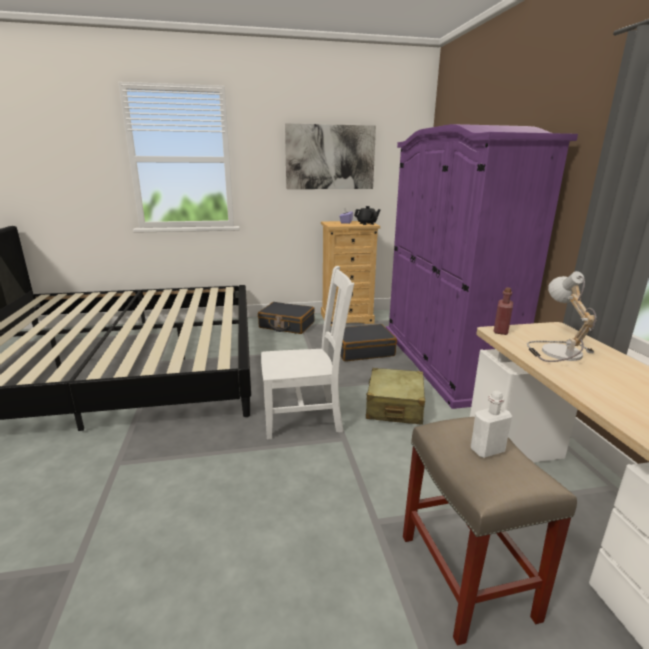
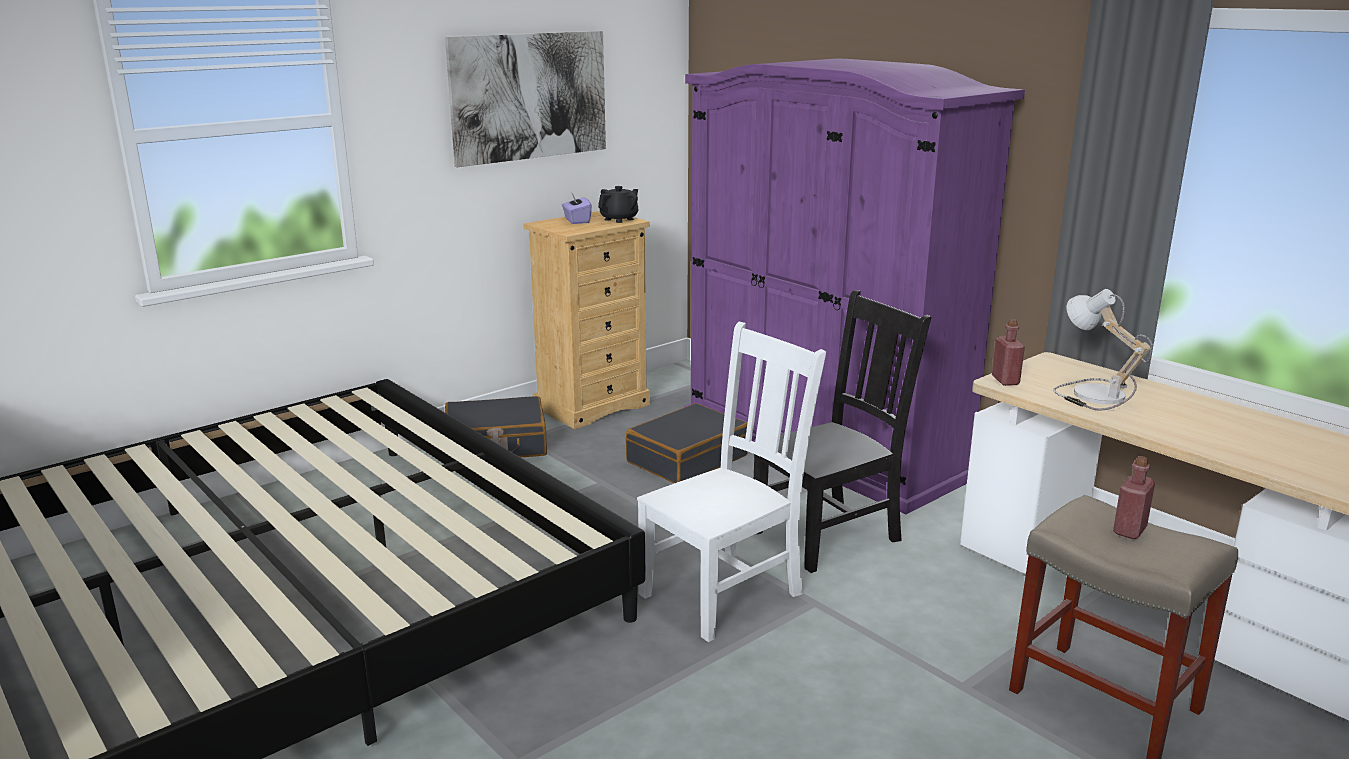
camera: 30 degrees left, 0 degrees up
beige suitcase [366,368,425,425] -> black chair [754,290,932,573]
white bottle [471,391,512,458] -> red bottle [1113,456,1155,539]

